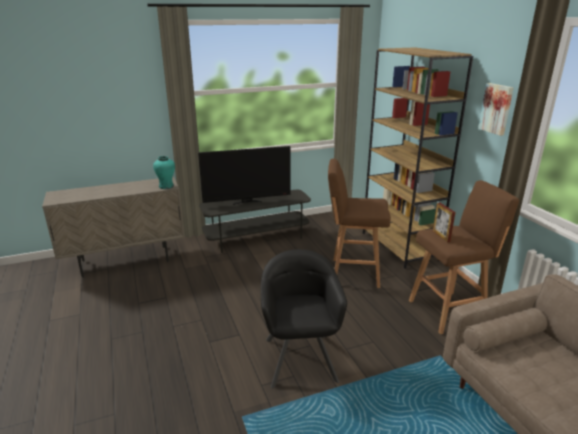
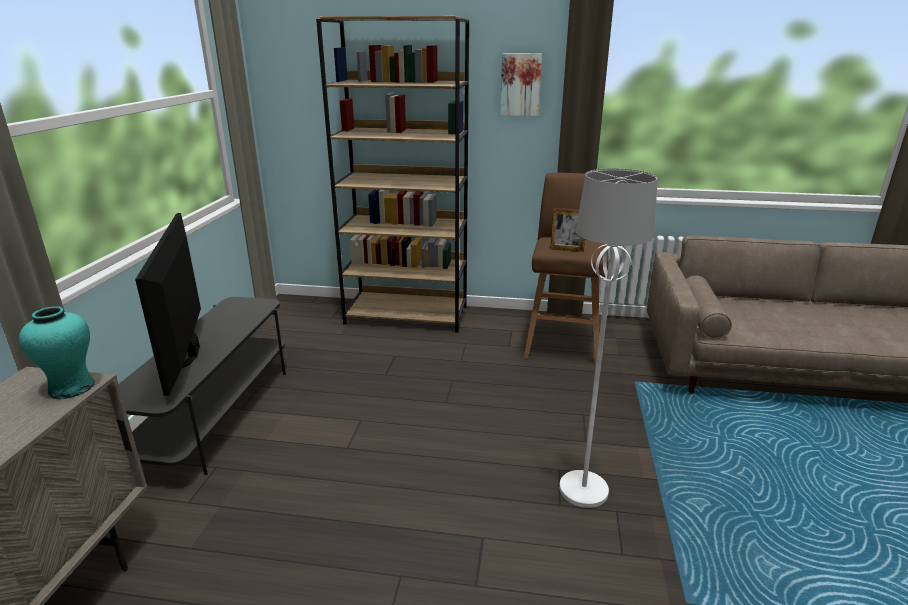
camera: 60 degrees left, 0 degrees up
television [198,146,290,205] -> television turned 150 degrees clockwise [135,213,201,396]
black armchair [261,249,347,389] -> white floor lamp [559,168,658,508]
brown stool [328,159,391,288] -> none

